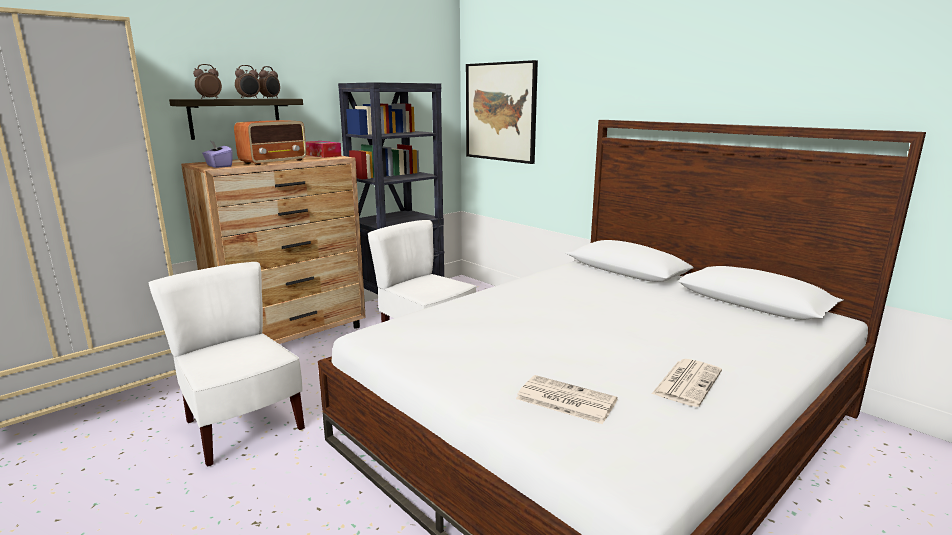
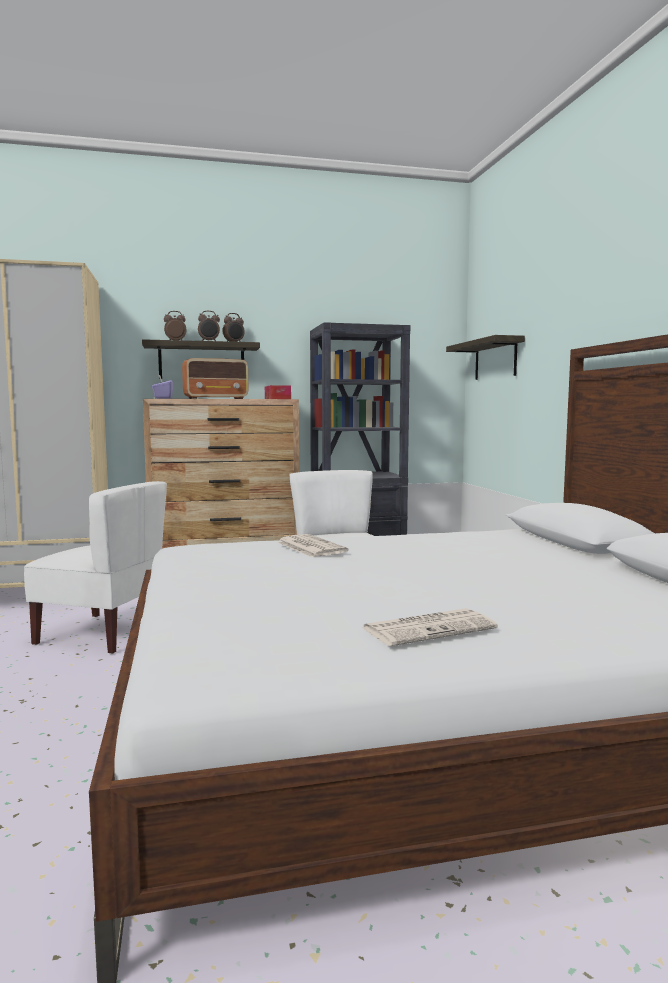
camera: 30 degrees right, 10 degrees down
white chair [148,262,305,467] -> white chair turned 120 degrees clockwise [24,481,167,654]
picture [466,60,538,164] -> shelf [446,335,525,380]
newspaper [516,375,618,424] -> newspaper moved to [277,534,348,557]

